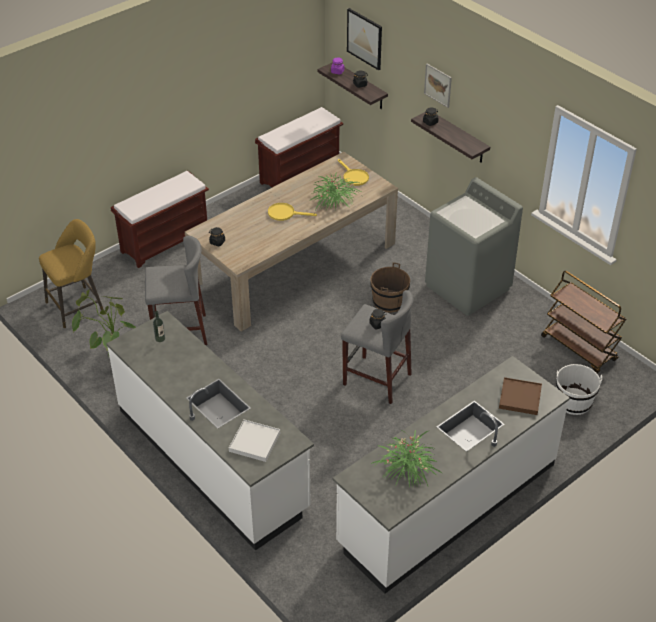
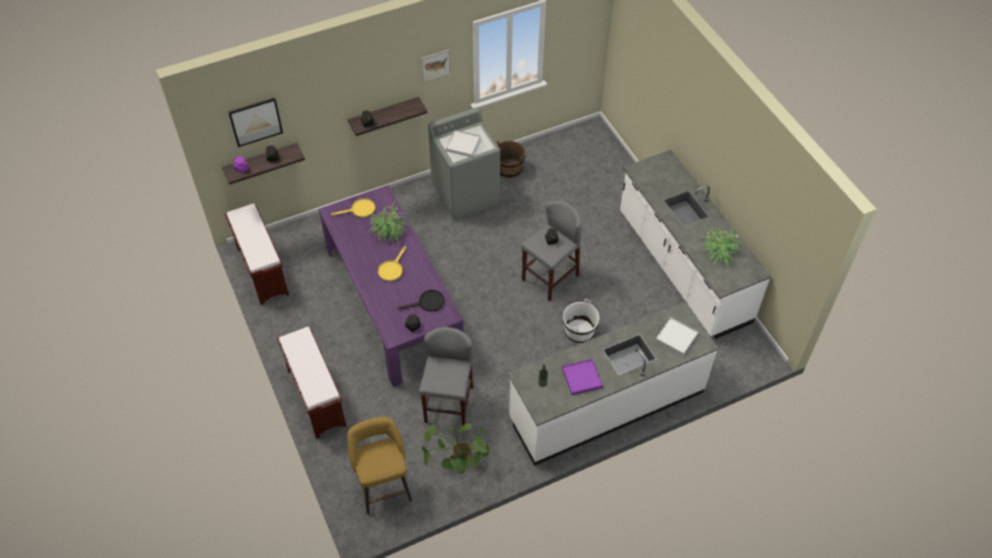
camera: 75 degrees left, 10 degrees up
beige dining table [185,152,398,331] -> purple dining table [318,185,464,387]
brown bucket [370,262,410,313] -> brown bucket moved to [496,141,525,178]
picture [424,64,452,108] -> picture moved to [421,49,451,82]
brown tray [499,377,542,415] -> none
brown cart [541,271,627,374] -> none
white bucket [556,364,602,415] -> white bucket moved to [563,299,599,344]
none -> black frying pan [398,290,445,311]
none -> white tray [446,130,480,157]
none -> purple tray [562,359,603,395]

